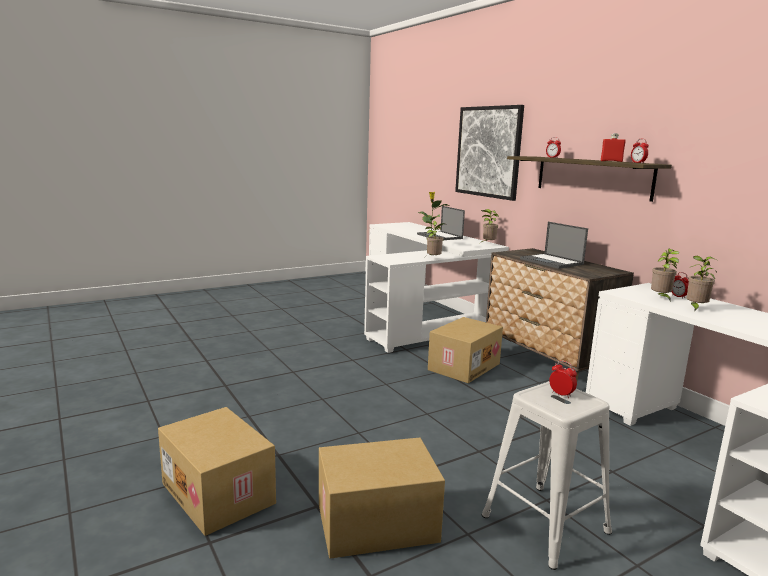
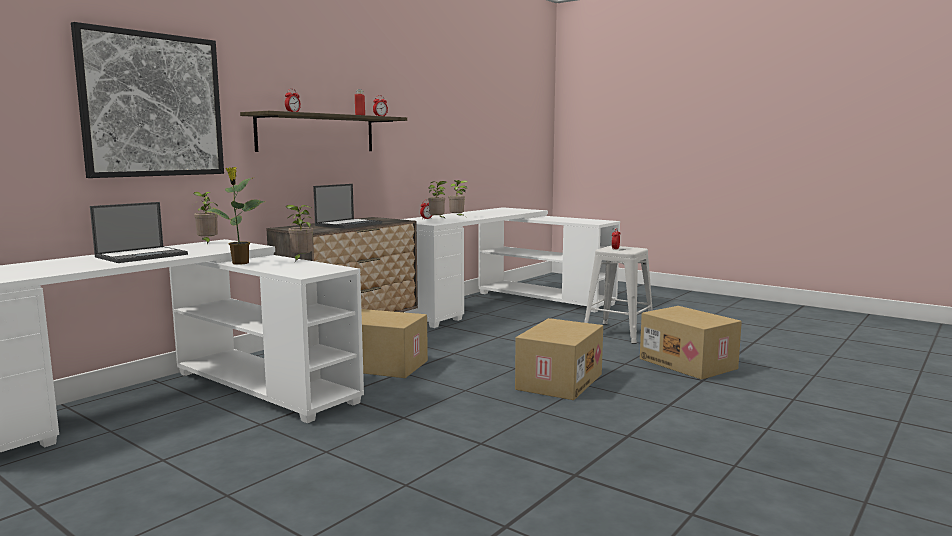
camera: 110 degrees left, 5 degrees down
cardboard box [158,407,276,536] -> cardboard box moved to [515,318,603,400]

